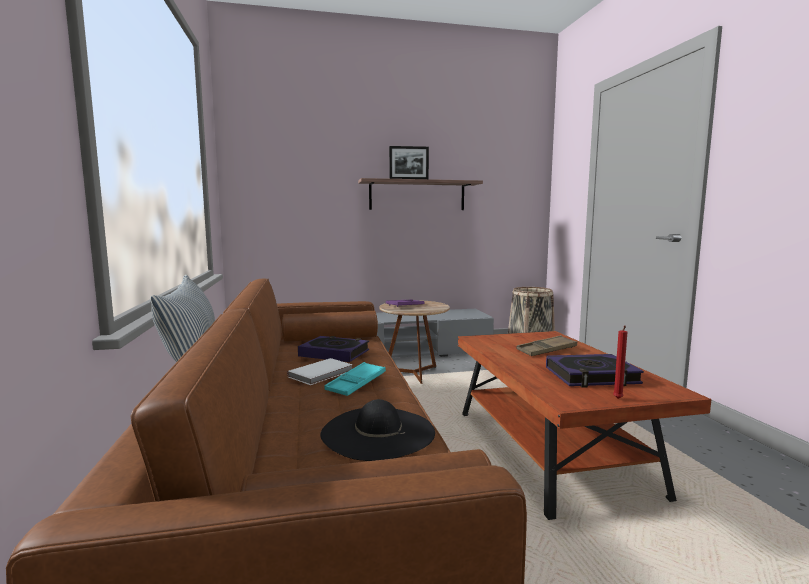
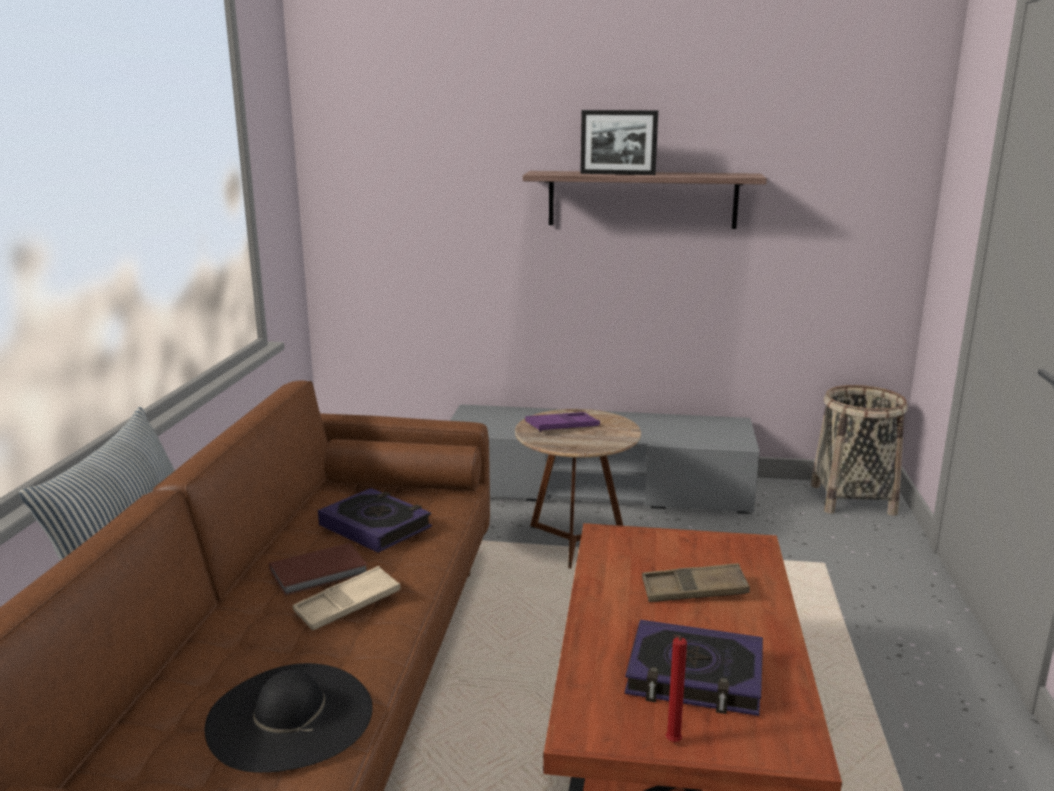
camera: 20 degrees right, 10 degrees up
white book [287,358,353,385] -> brown book [269,543,368,596]
turquoise tray [324,362,386,396] -> beige tray [293,566,400,631]

